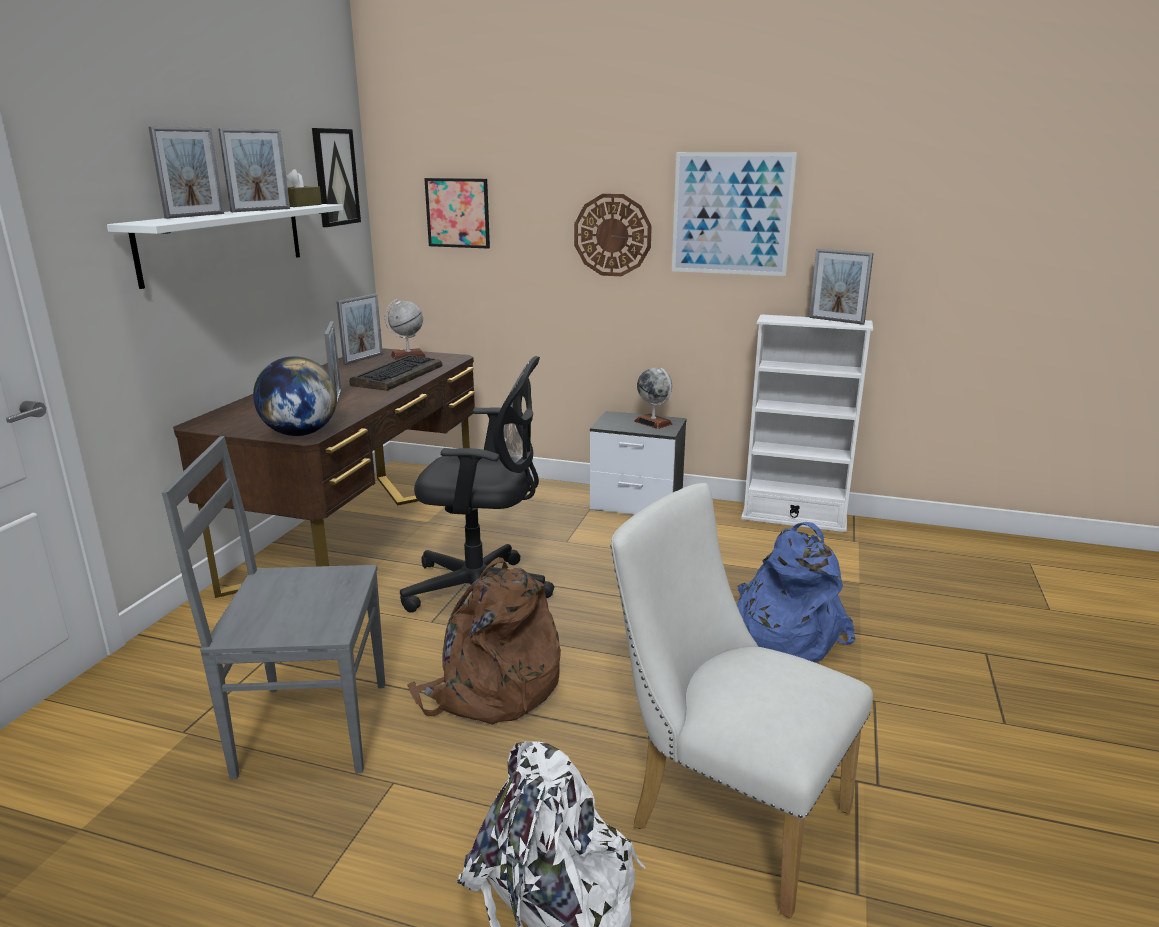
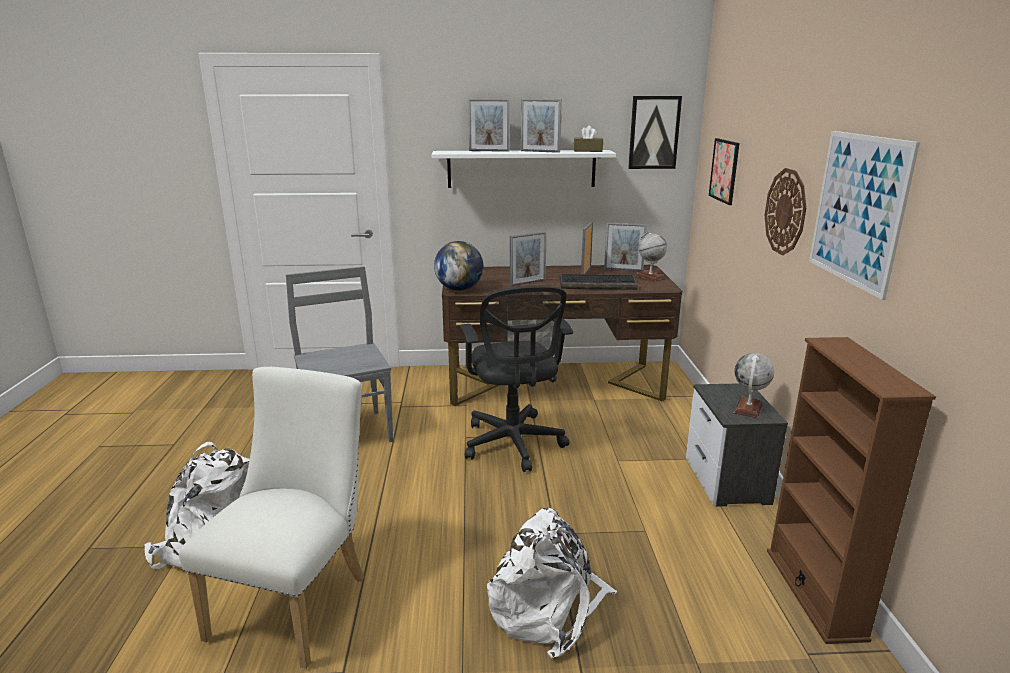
camera: 70 degrees right, 0 degrees up
brown backpack [407,557,561,725] -> none
blue backpack [737,522,855,662] -> white backpack [487,508,618,659]
white bookcase [741,315,873,532] -> brown bookcase [767,337,936,644]
picture frame [809,249,874,325] -> picture frame moved to [581,221,593,274]

